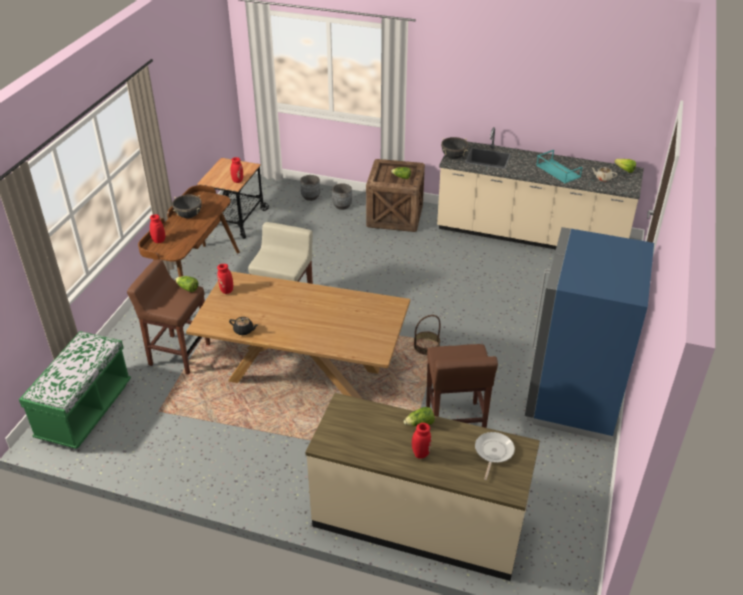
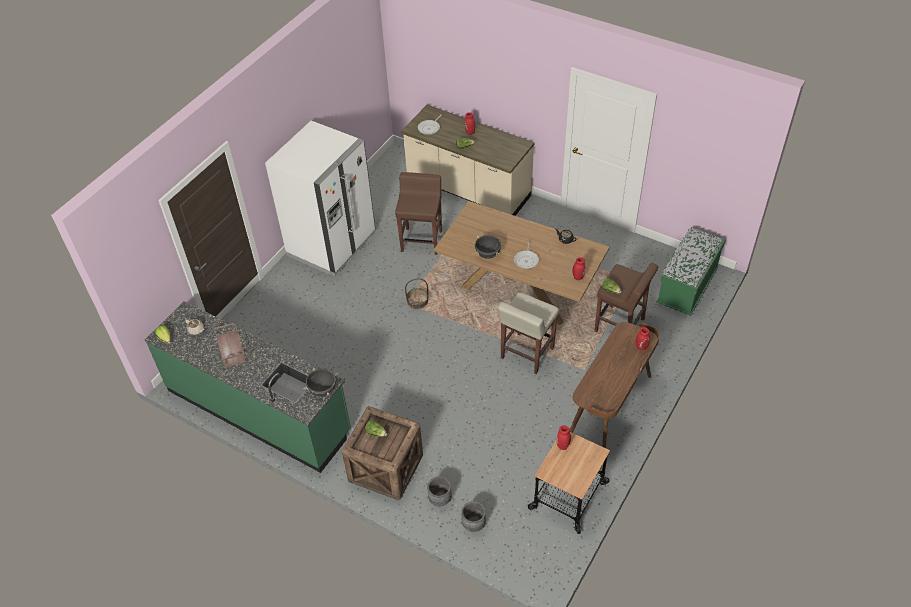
camera: 165 degrees left, 10 degrees up
black cooking pot [172,195,202,218] -> black cooking pot moved to [475,235,501,259]
beige counter [437,127,644,249] -> green counter [145,301,351,473]
blue fridge [525,227,654,442] -> white fridge [265,121,375,276]
turquoise tray [536,150,582,183] -> brown tray [214,322,247,368]
none -> frying pan [514,241,539,269]

